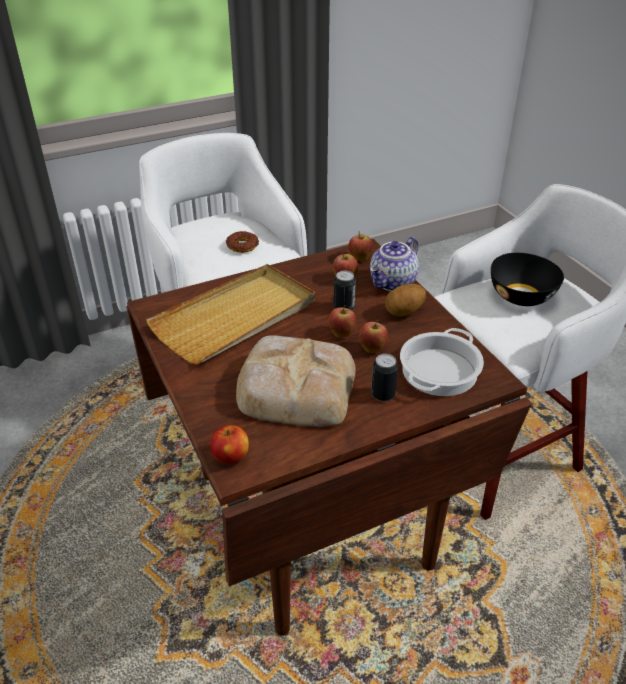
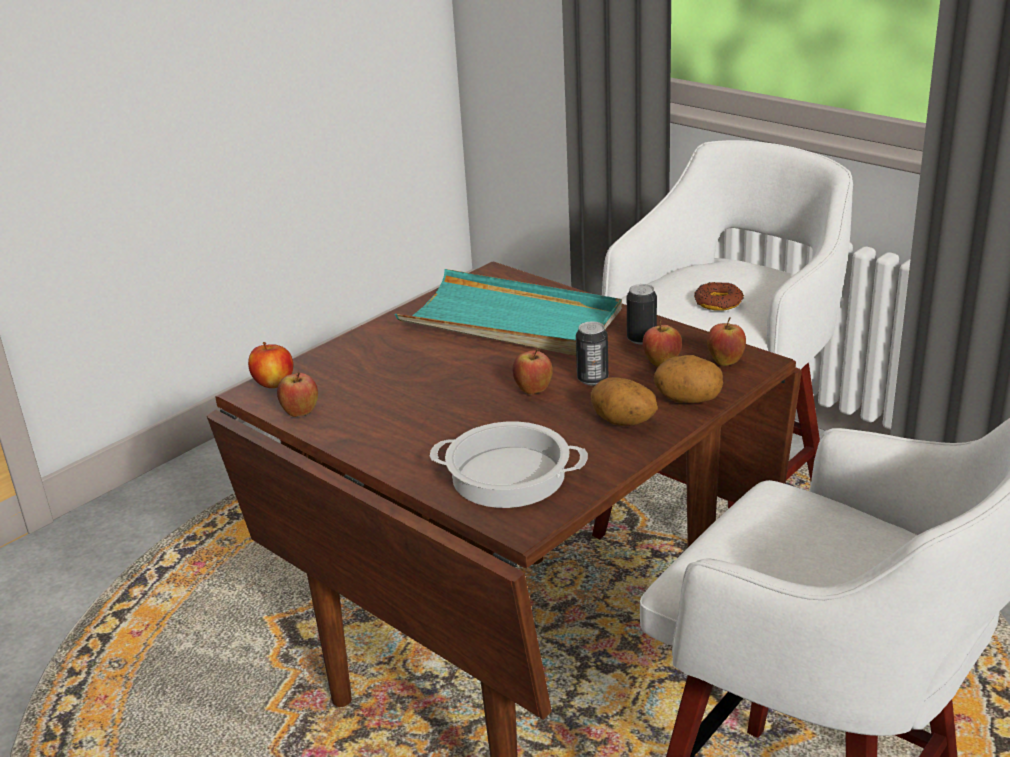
camera: 70 degrees right, 10 degrees down
beige tray [146,264,315,365] -> turquoise tray [395,269,622,356]
bread [236,335,356,427] -> none
apple [359,320,388,353] -> apple moved to [277,372,318,417]
teapot [370,236,419,291] -> potato [653,355,723,403]
can [371,354,398,401] -> can moved to [627,284,657,345]
black bowl [491,253,564,306] -> none

